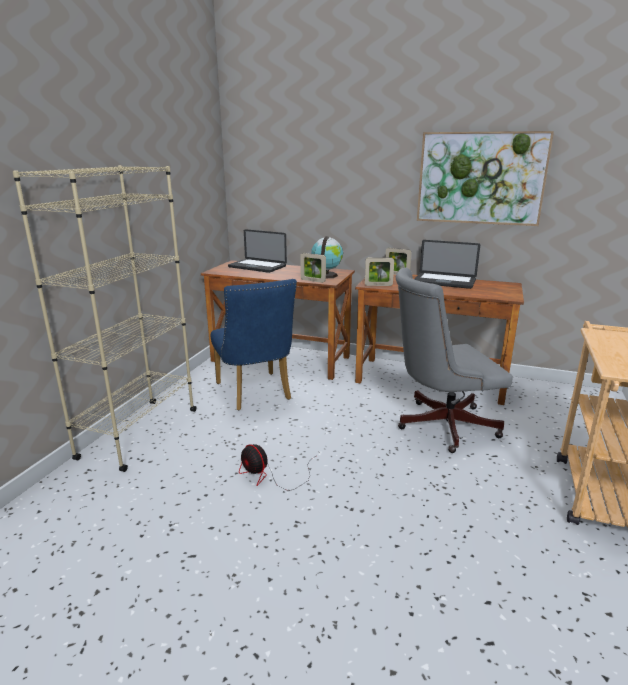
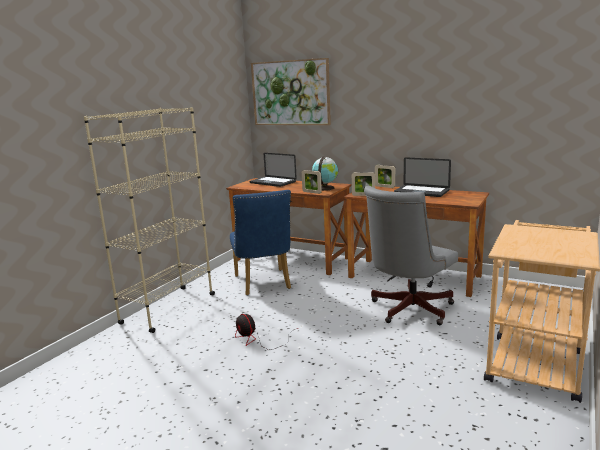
camera: 10 degrees right, 5 degrees down
grey office chair [396,267,513,453] -> grey office chair turned 45 degrees counterclockwise [364,186,458,325]
picture [417,131,554,226] -> picture moved to [251,58,331,125]

